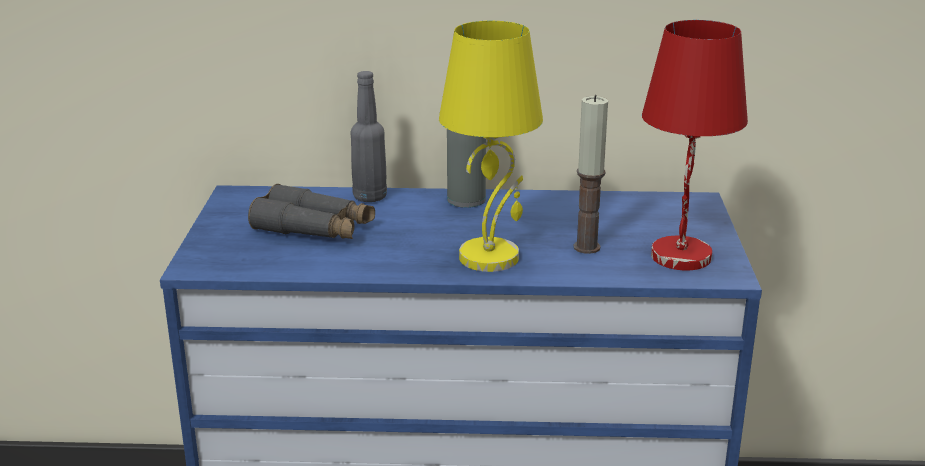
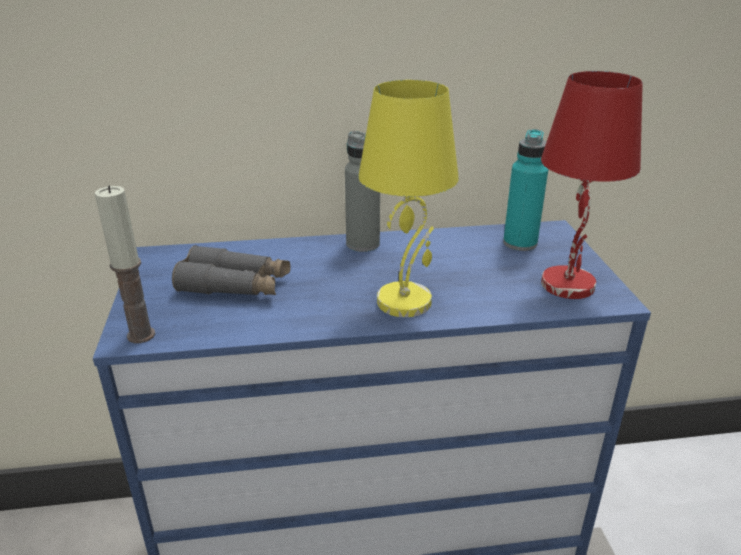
camera: 10 degrees left, 5 degrees up
grey bottle [351,71,387,202] -> none
candle [574,95,608,254] -> candle moved to [95,186,155,343]
none -> turquoise bottle [503,129,548,251]

